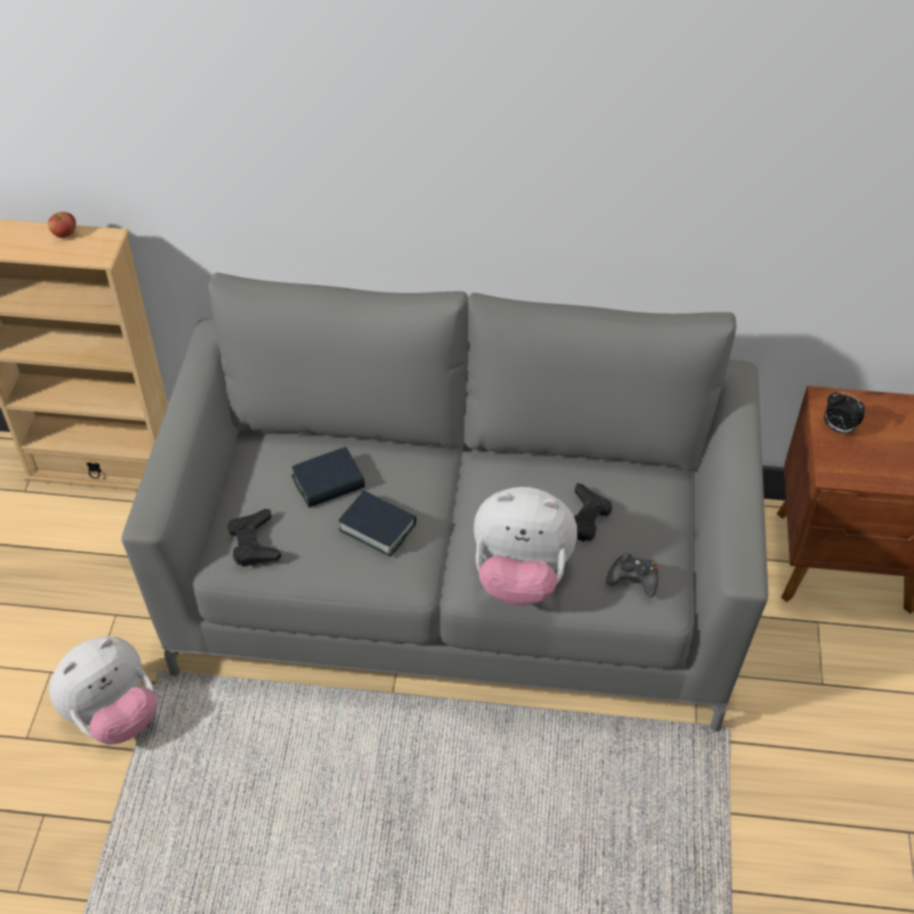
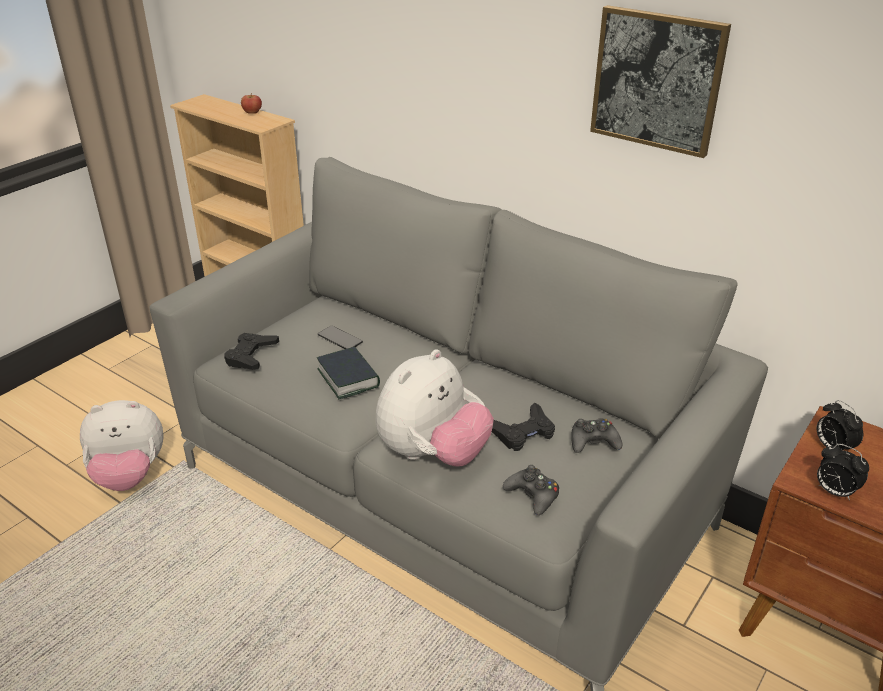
camera: 30 degrees right, 15 degrees down
book [292,447,365,508] -> phone [318,326,363,349]
plush toy [474,487,577,606] -> plush toy turned 90 degrees counterclockwise [376,349,494,466]
none -> black game controller [571,418,622,453]
none -> picture [590,5,731,158]
none -> alarm clock [817,444,869,501]

